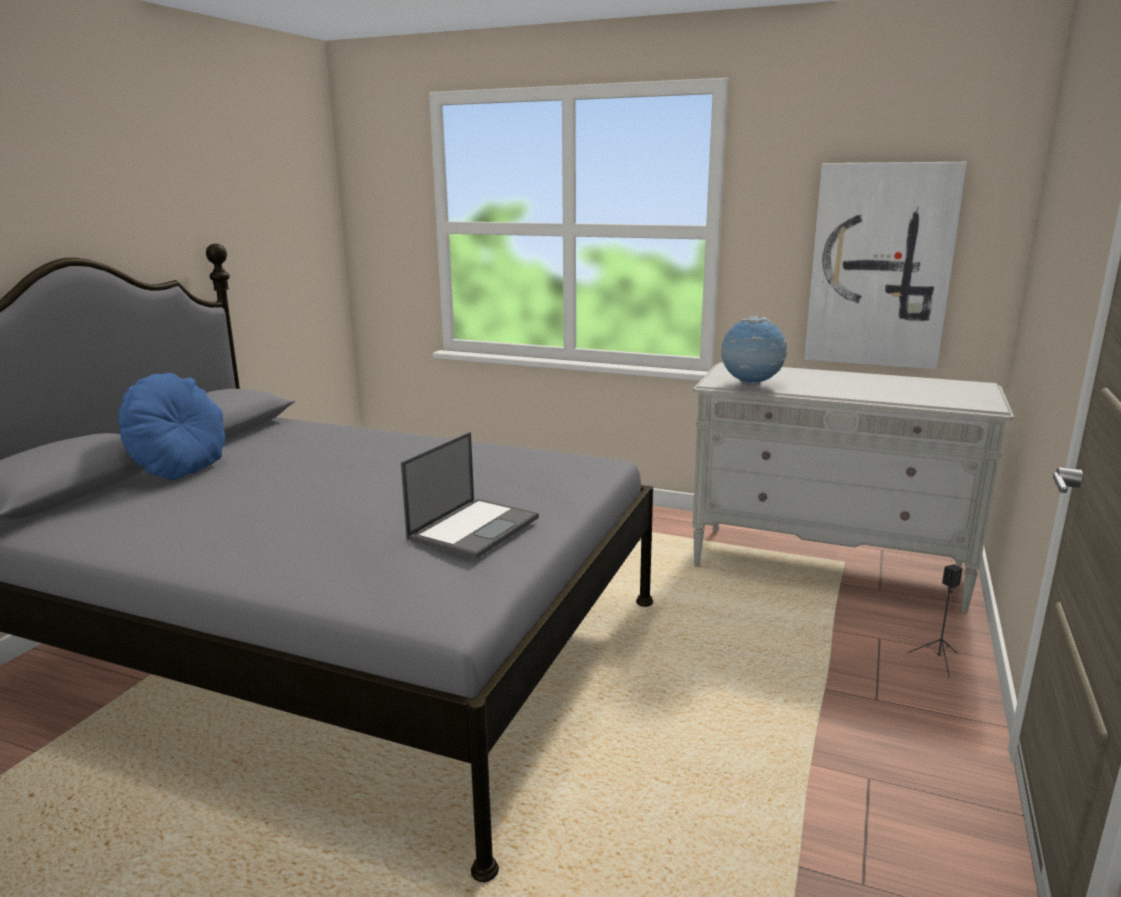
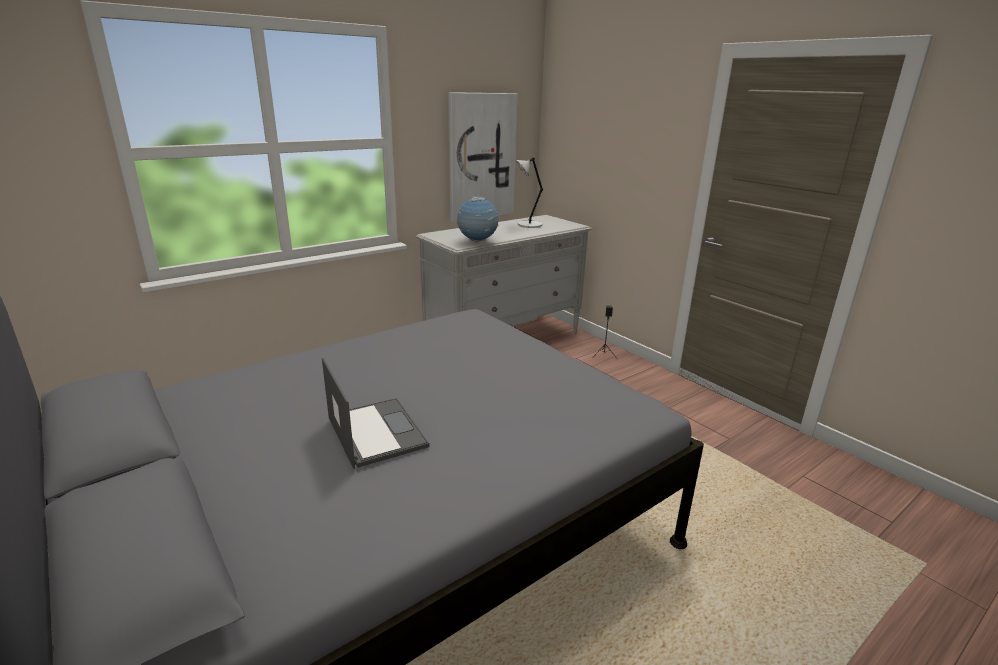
camera: 60 degrees left, 5 degrees up
blue pillow [118,373,225,480] -> none
laptop [401,432,539,559] -> laptop moved to [322,357,429,469]
none -> grey table lamp [515,157,543,228]

